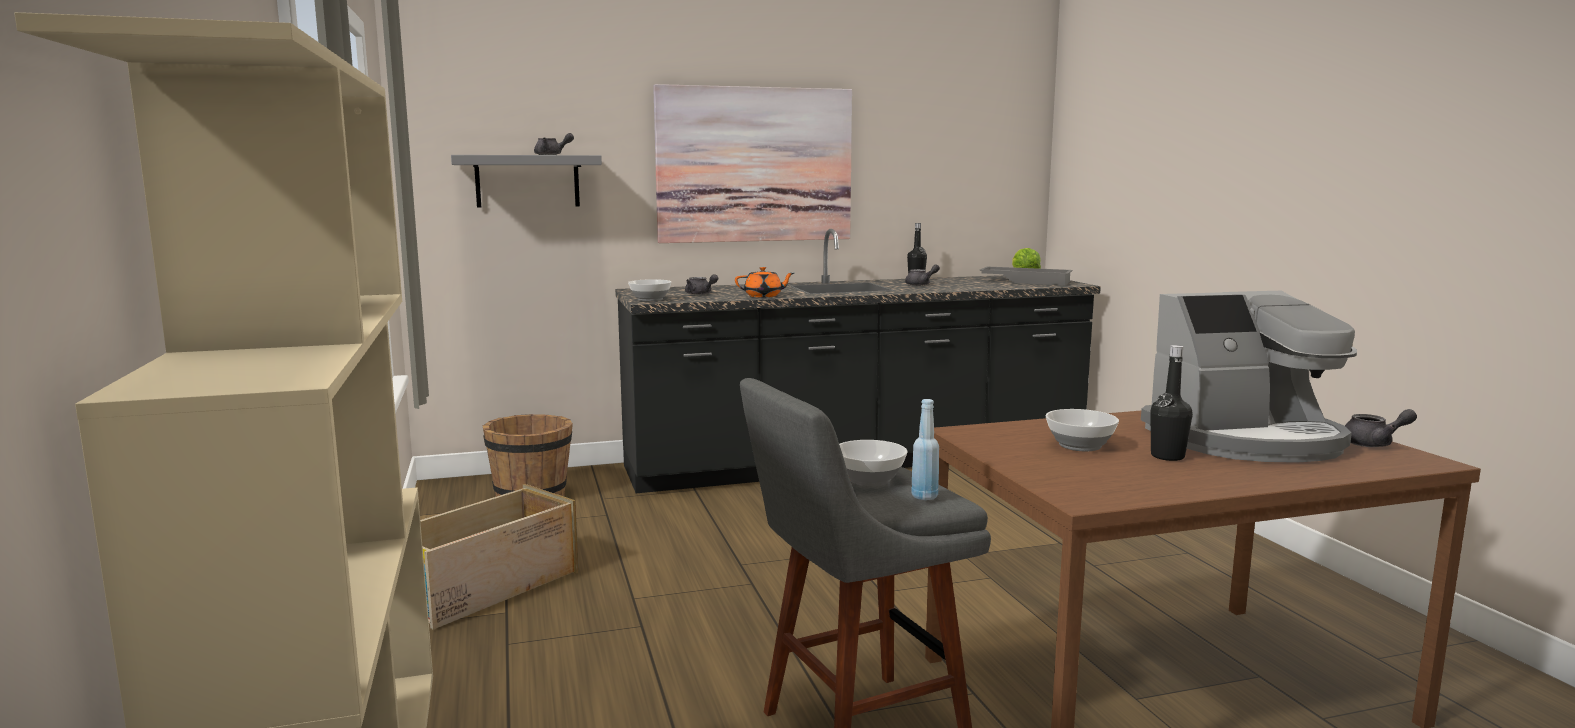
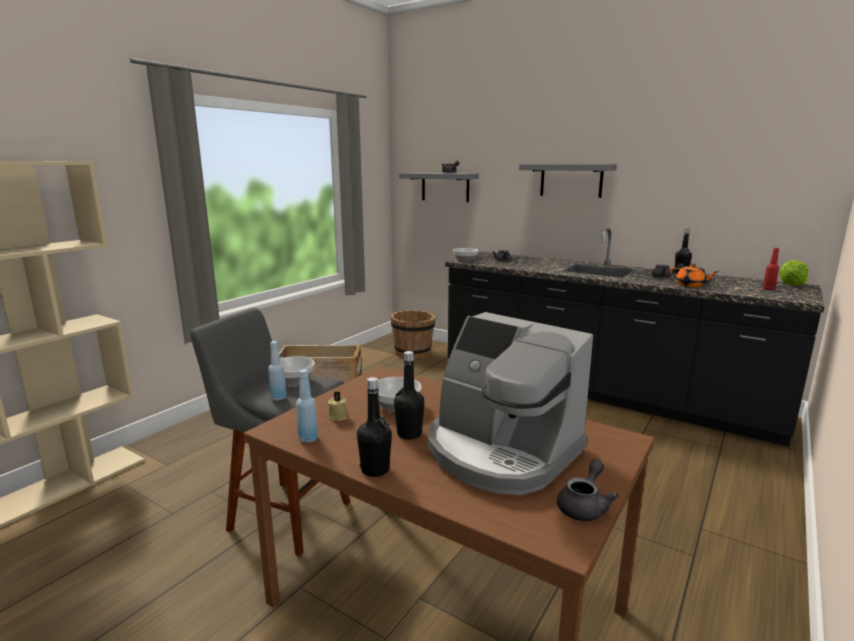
camera: 50 degrees right, 5 degrees up
picture [653,84,852,243] -> grey shelf [519,164,617,198]
orange teapot [735,267,794,297] -> orange teapot moved to [670,263,719,287]
grey tray [979,266,1073,285] -> red bottle [763,248,779,290]
grey teapot [1345,409,1417,447] -> grey teapot turned 105 degrees counterclockwise [557,459,619,521]
none -> blue bottle [296,369,318,443]
none -> beige candle [328,392,348,421]
none -> black bottle [357,377,392,477]

